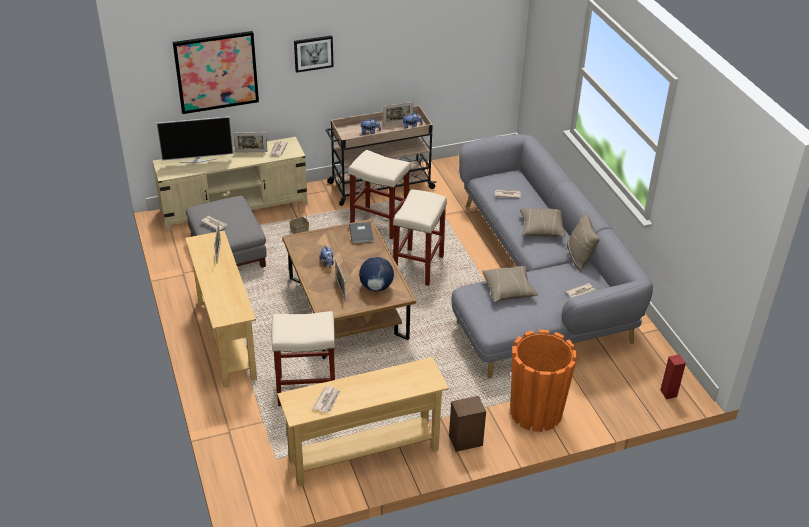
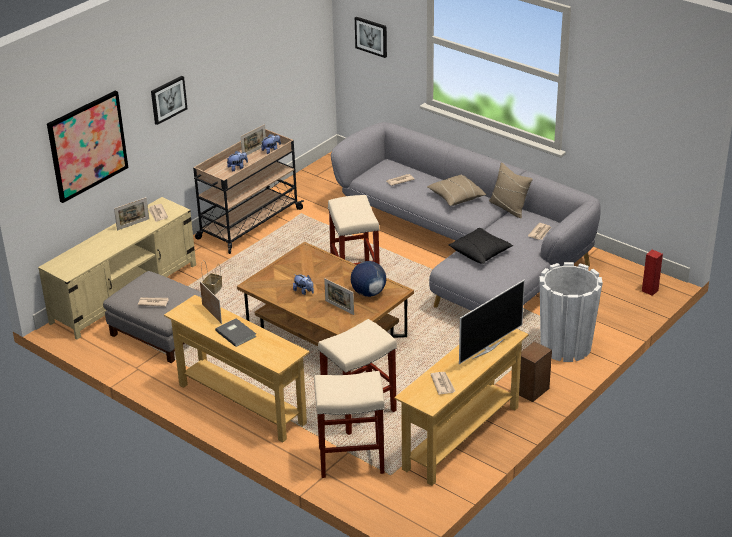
camera: 30 degrees left, 5 degrees down
television [156,117,234,163] -> television moved to [459,280,525,364]
beige stool [349,150,411,239] -> beige stool moved to [314,371,385,478]
grey book [349,222,374,244] -> grey book moved to [215,318,257,347]
beige pillow [482,266,539,302] -> black pillow [448,228,513,264]
orange planter [511,330,577,432] -> white planter [540,262,603,362]
none -> picture [355,17,387,58]

